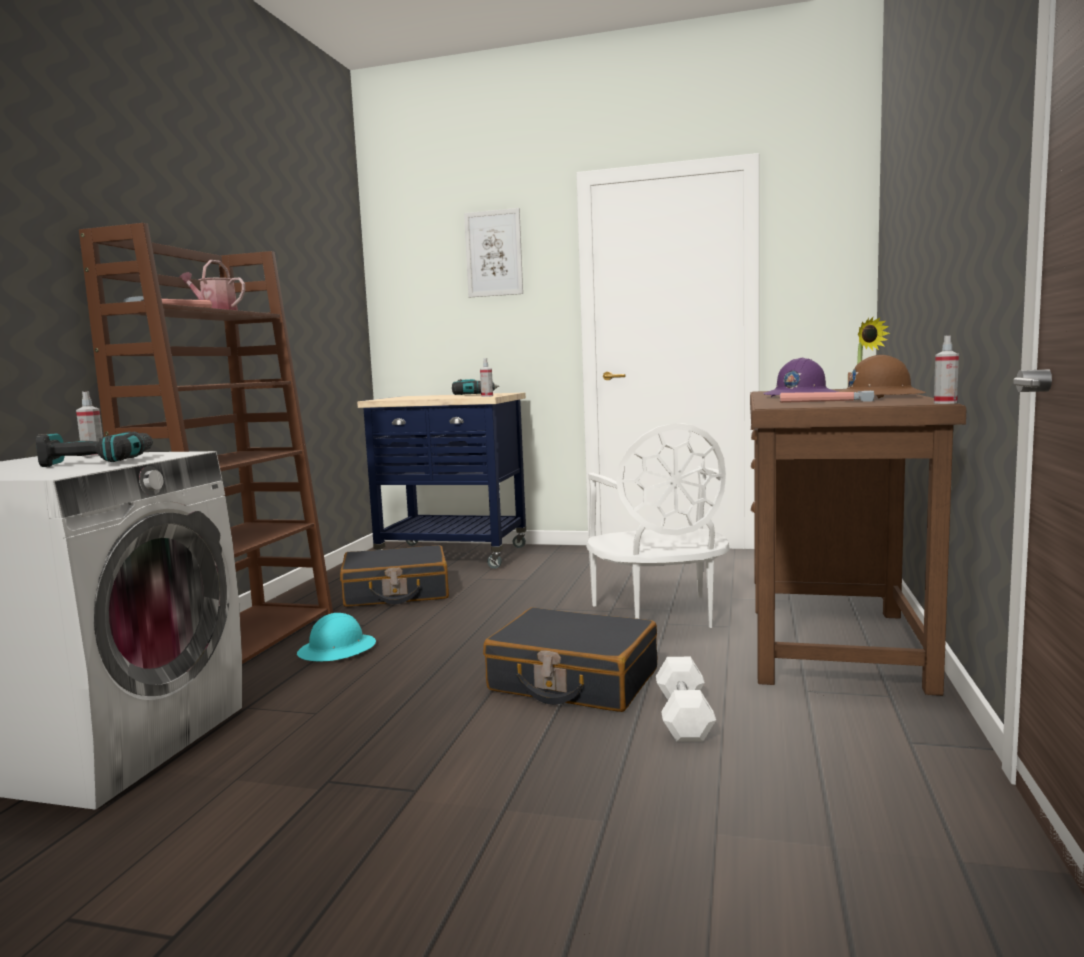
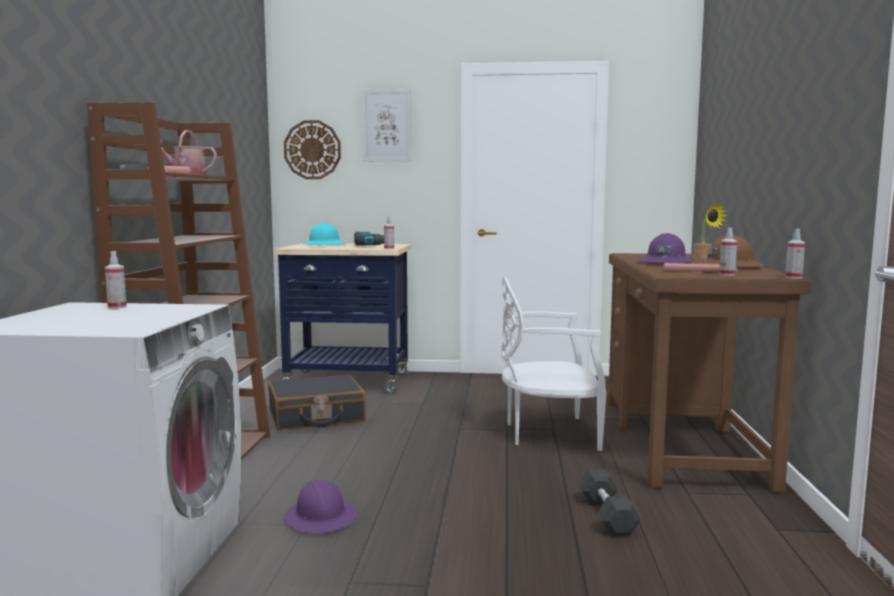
camera: 10 degrees left, 0 degrees up
power drill [36,431,153,467] -> none
turquoise hard hat [297,613,376,662] -> turquoise hard hat moved to [302,223,346,246]
black suitcase [483,607,657,712] -> none
white chair [586,423,730,628] -> white chair turned 105 degrees clockwise [501,277,606,451]
white dumbbell [656,657,716,742] -> black dumbbell [578,469,641,536]
none -> wall clock [284,120,341,179]
none -> purple hard hat [284,479,357,533]
none -> spray bottle [719,228,737,276]

